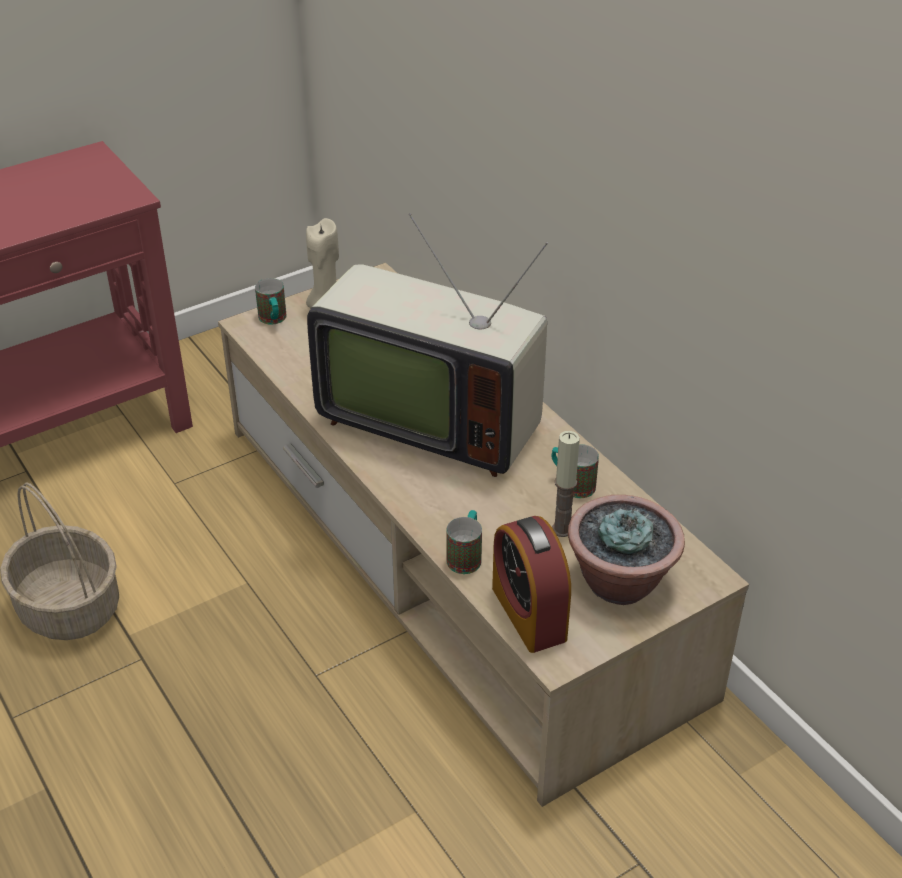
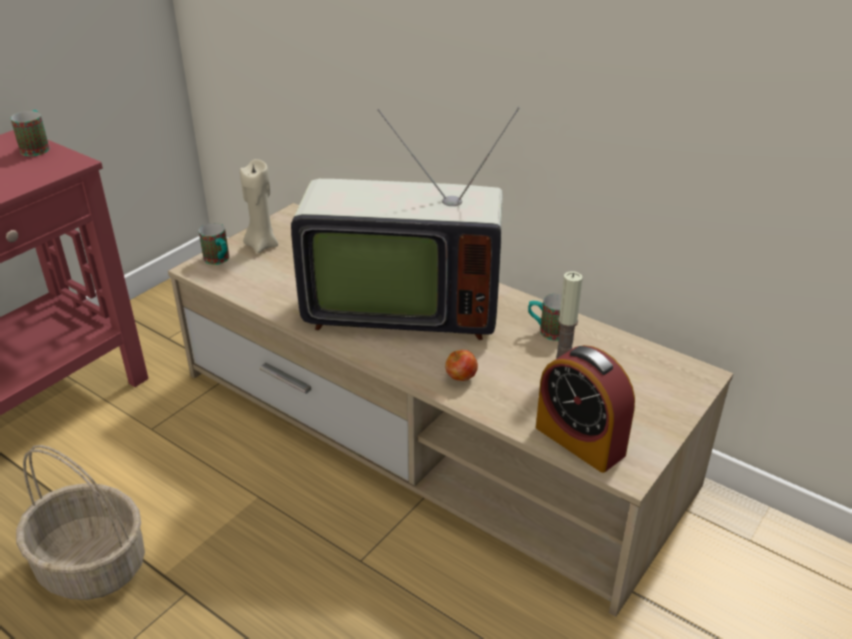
camera: 20 degrees left, 5 degrees down
mug [447,510,482,574] -> mug moved to [11,110,50,156]
potted plant [568,495,685,605] -> none
none -> apple [445,350,478,381]

